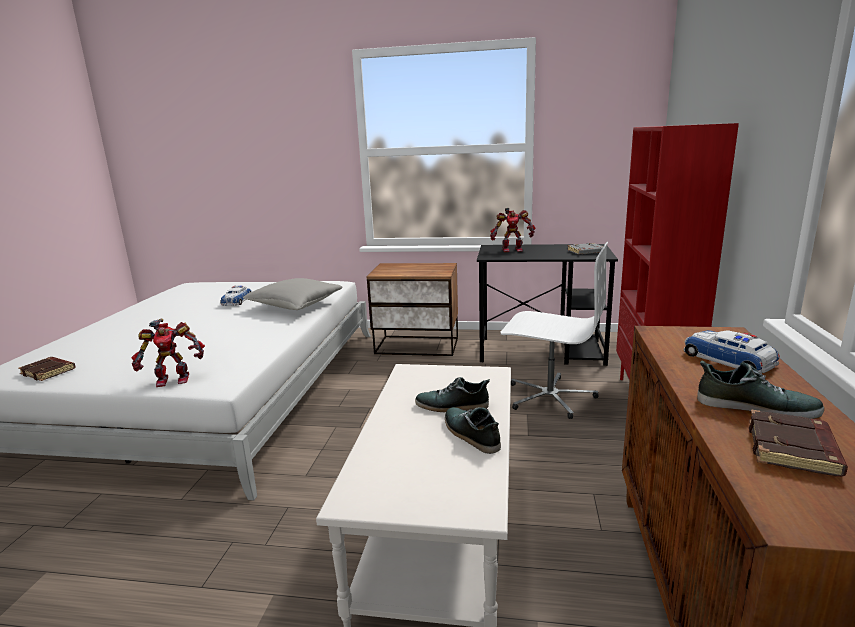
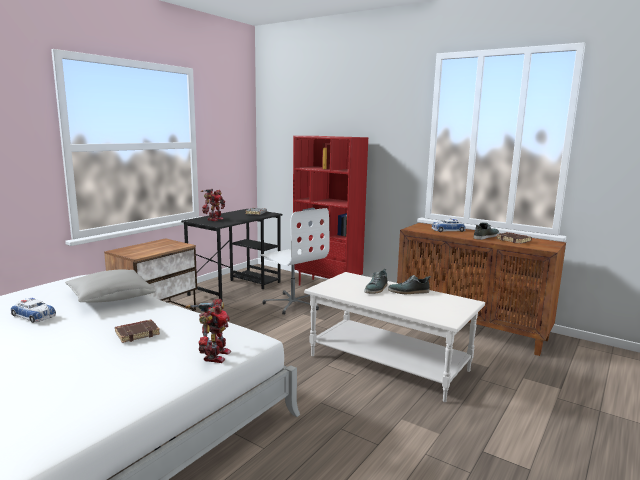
camera: 65 degrees left, 5 degrees down
brown book [18,357,75,381] -> brown book moved to [115,320,160,343]
white office chair [500,242,608,419] -> white office chair turned 90 degrees clockwise [260,208,330,315]

